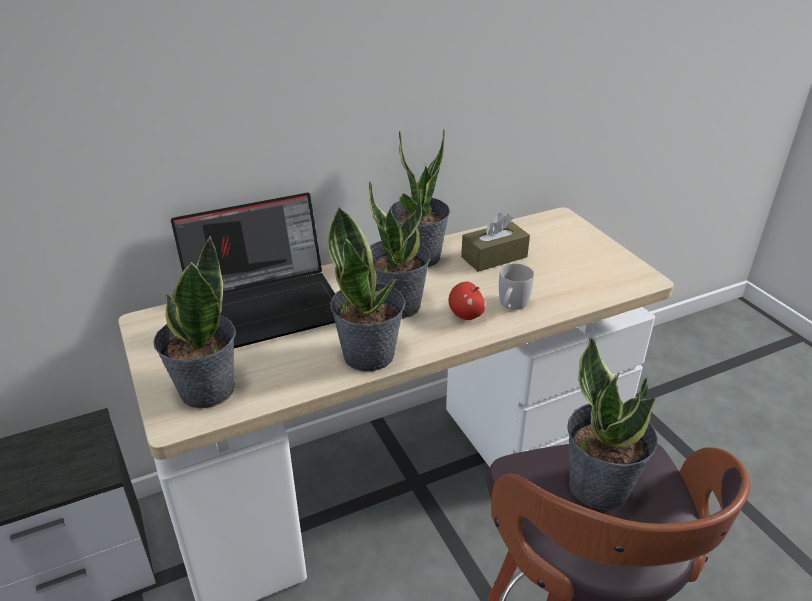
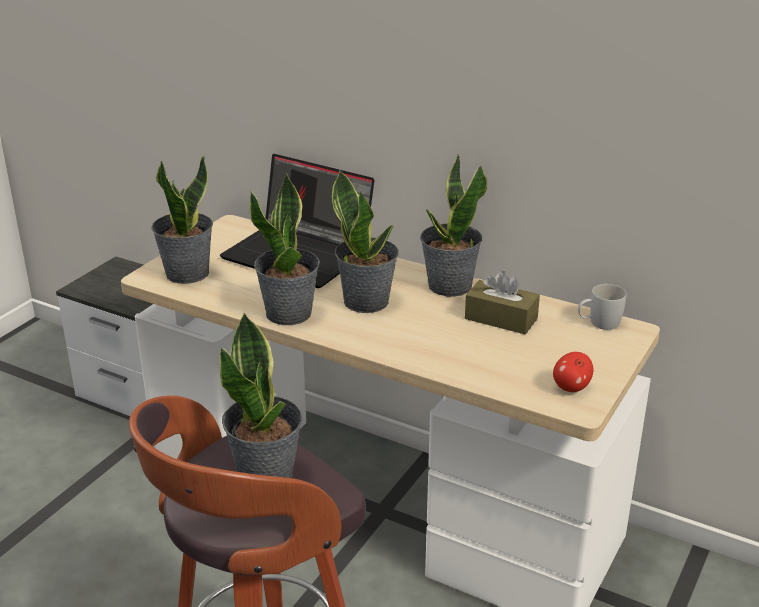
camera: 55 degrees right, 5 degrees down
apple [449,282,486,320] -> apple moved to [553,352,593,392]
white mug [499,264,534,310] -> white mug moved to [578,284,626,330]

